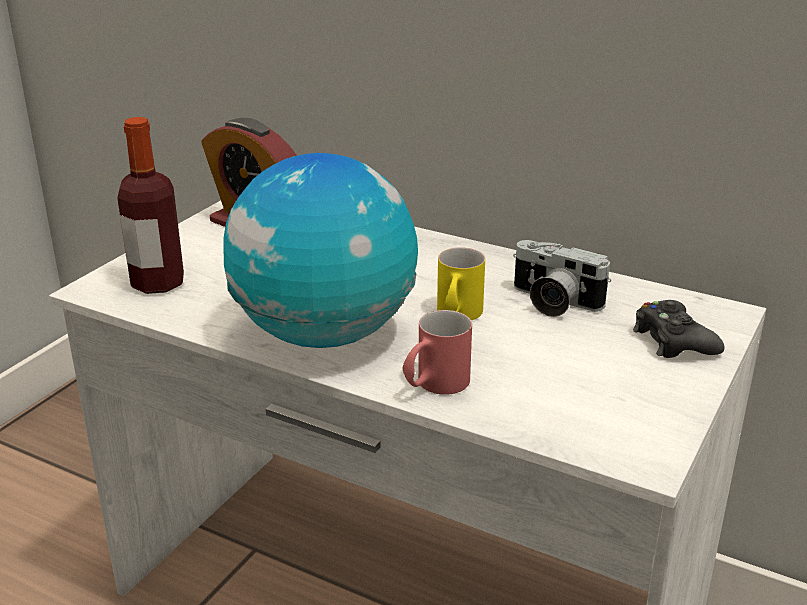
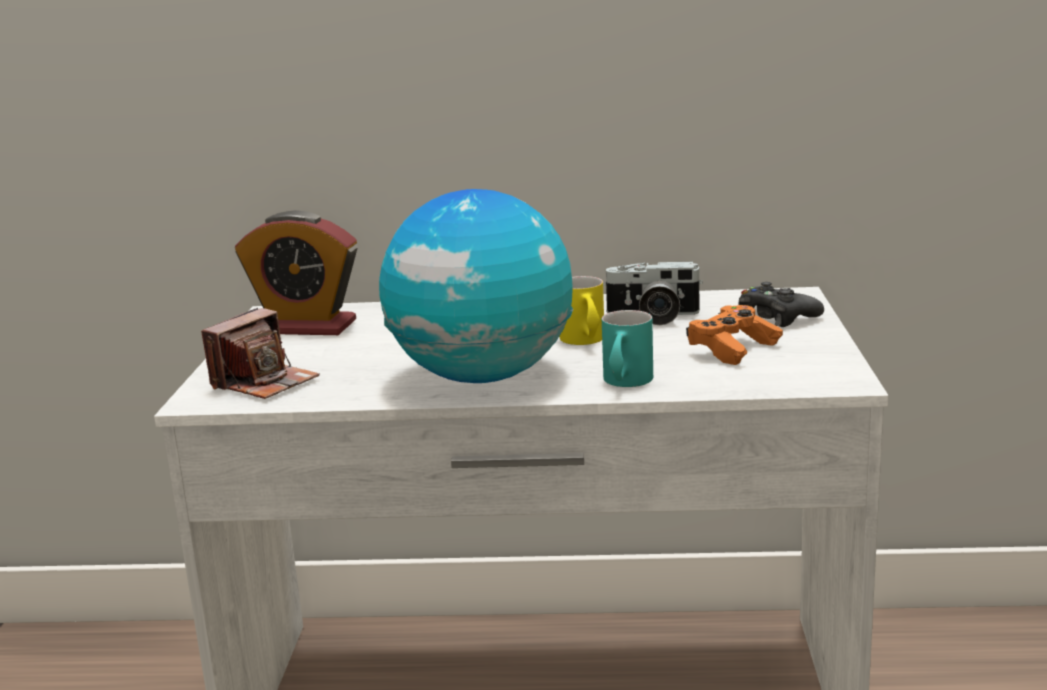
camera: 25 degrees left, 10 degrees down
bottle [117,117,184,294] -> camera [201,308,319,399]
red mug [403,310,472,395] -> turquoise mug [602,310,653,387]
none -> orange game controller [686,305,783,365]

